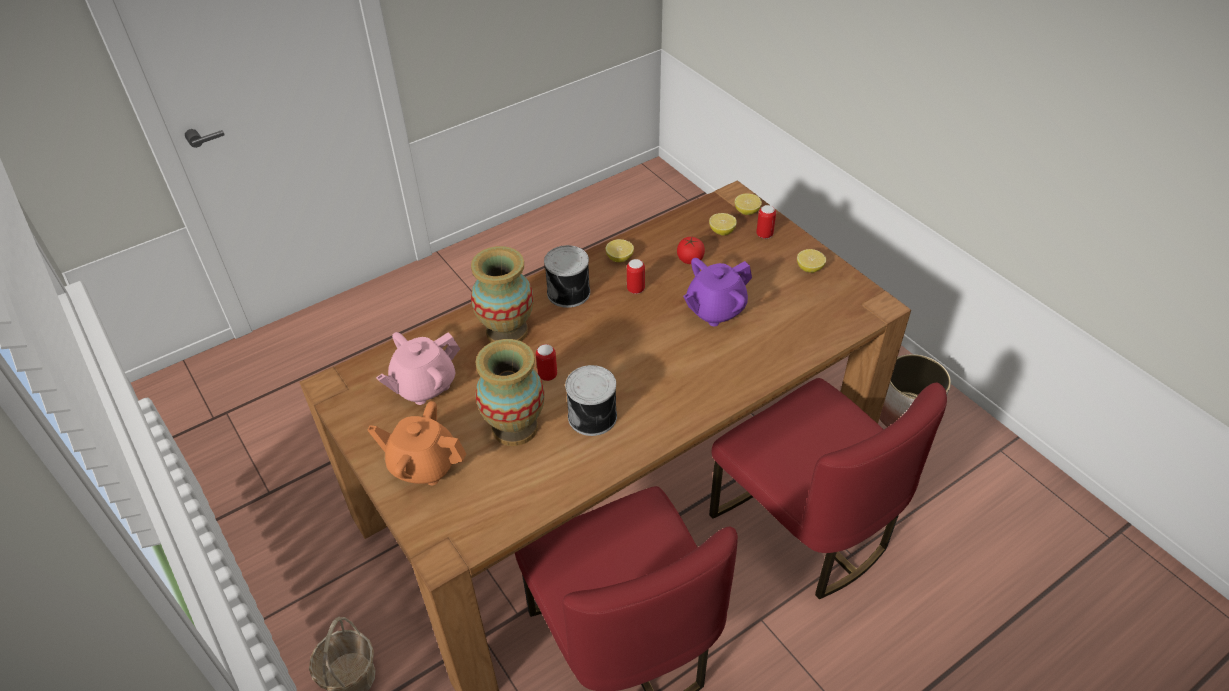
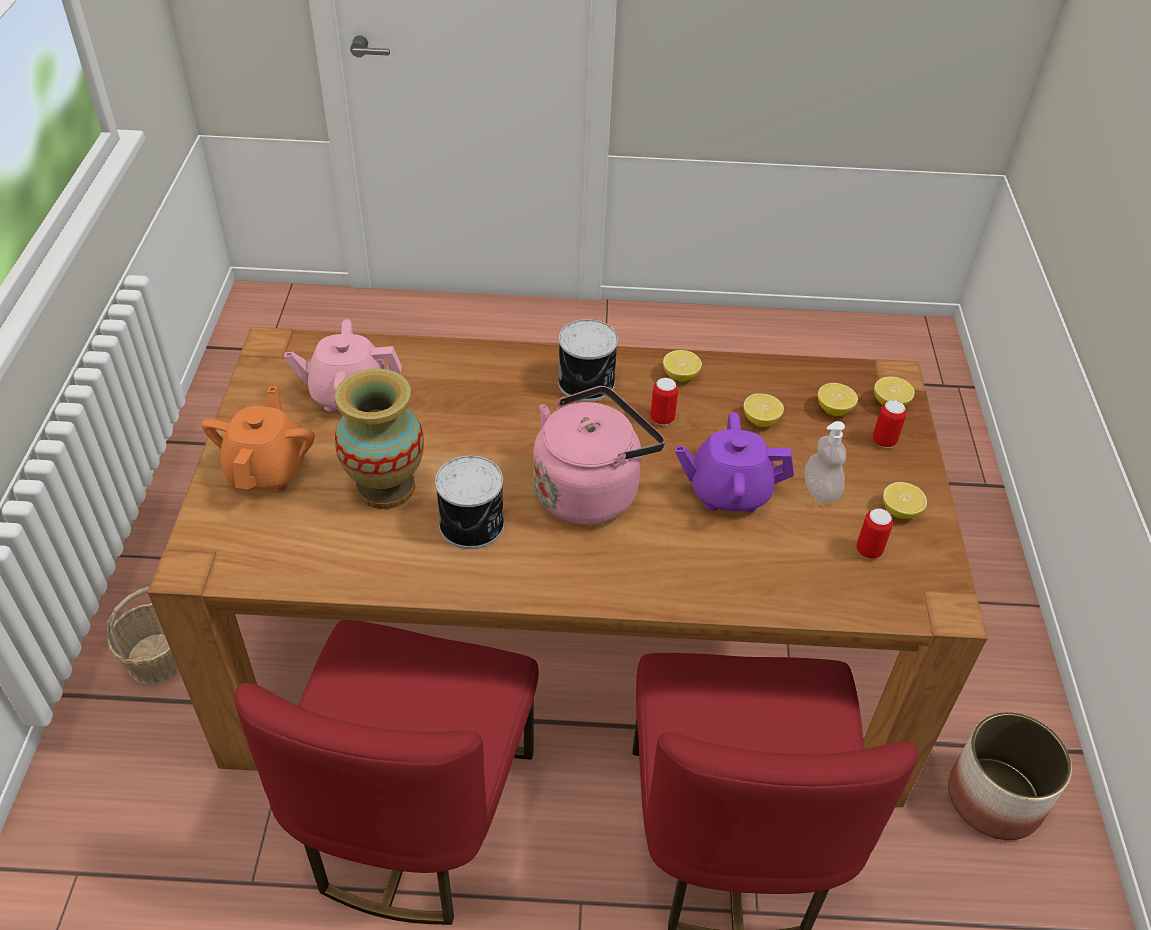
camera: 35 degrees right, 0 degrees up
orange teapot [368,401,467,485] -> orange teapot turned 45 degrees clockwise [202,386,315,491]
vase [471,246,534,342] -> none
can [536,344,557,381] -> can moved to [857,508,893,559]
tomato [677,237,705,264] -> lemon [743,393,784,427]
none -> pink kettle [533,386,665,525]
none -> soap dispenser [804,421,846,503]

